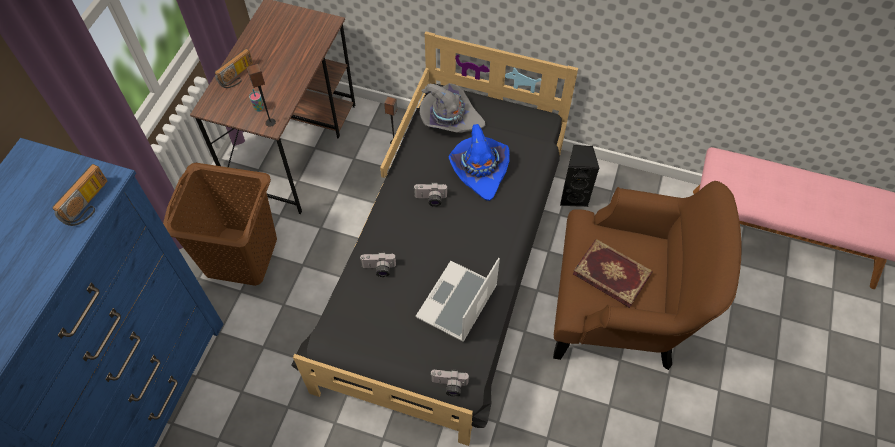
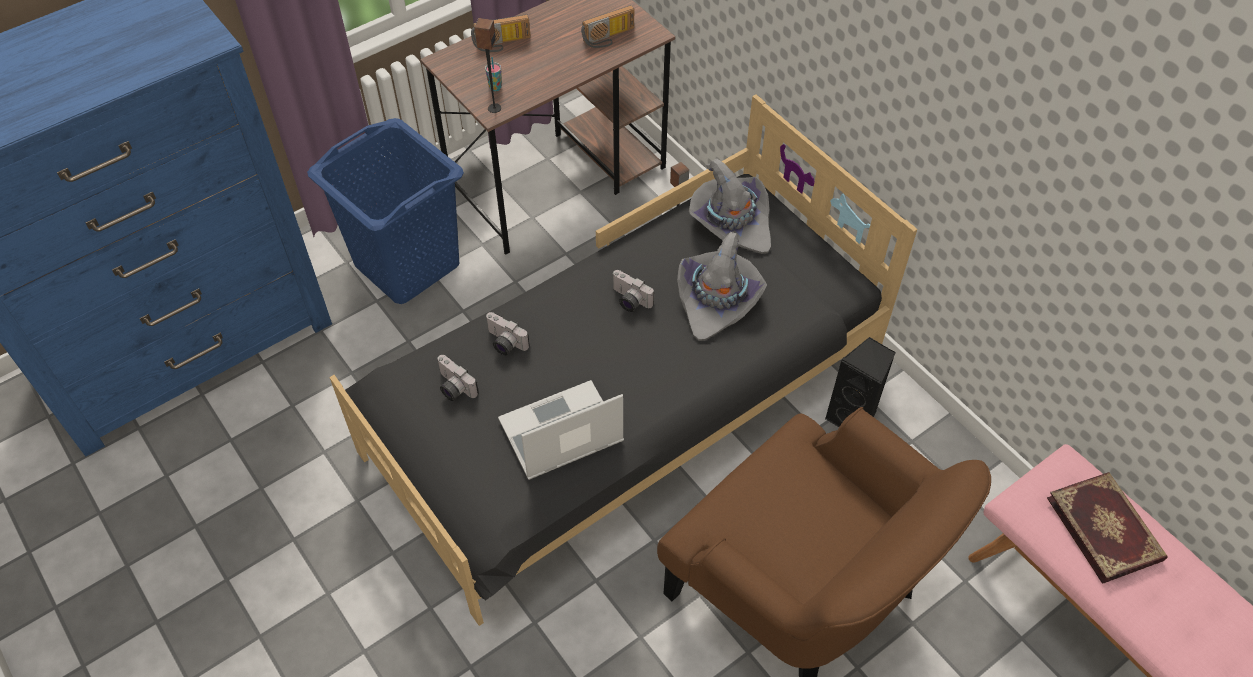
camera: 35 degrees right, 5 degrees down
radio [52,164,108,226] -> radio moved to [581,5,634,48]
brown laundry basket [163,163,277,286] -> blue laundry basket [307,118,464,304]
camera [430,369,469,397] -> camera moved to [437,355,479,401]
blue hat [448,124,510,201] -> grey hat [677,232,767,341]
book [573,239,653,308] -> book moved to [1047,472,1168,584]

